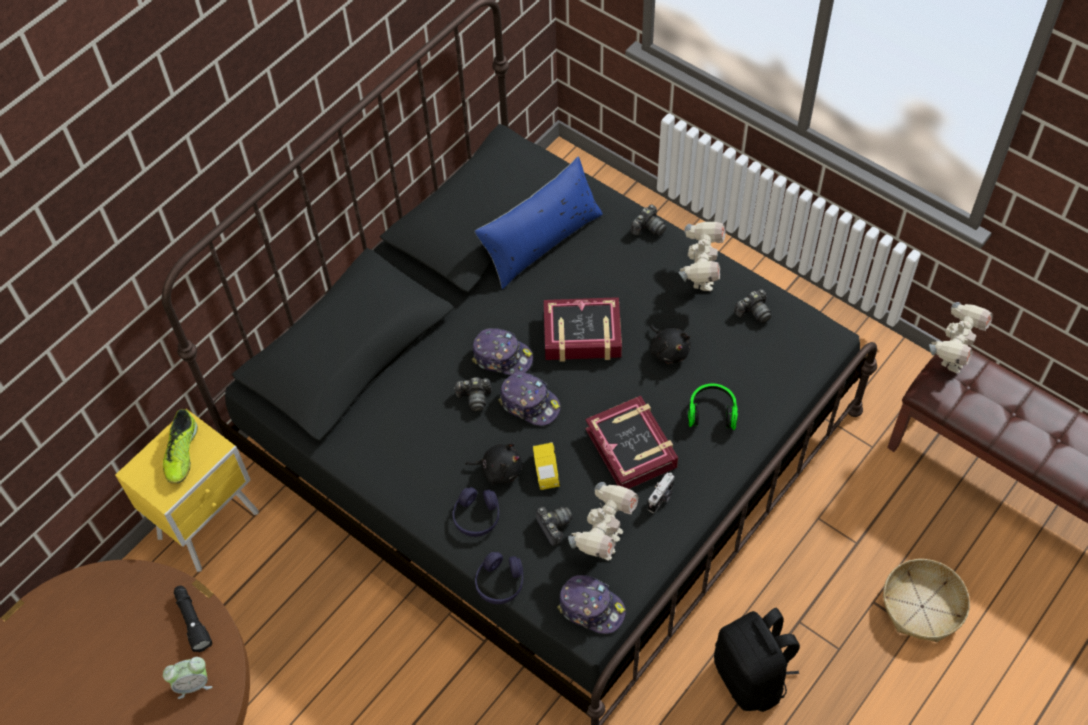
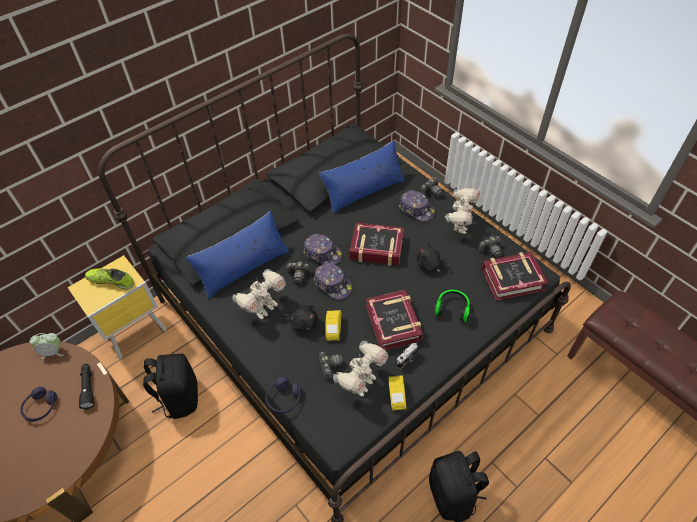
camera: 10 degrees right, 5 degrees down
shoe [163,409,198,484] -> shoe turned 90 degrees clockwise [85,268,134,290]
alarm clock [163,657,212,699] -> alarm clock moved to [30,333,63,359]
purple headphones [452,487,499,537] -> purple headphones moved to [20,387,57,422]
cap [557,575,626,634] -> cap moved to [398,190,435,221]
black plush toy [650,325,691,364] -> black plush toy turned 135 degrees clockwise [417,243,452,273]
basket [883,559,970,642] -> none
toy robot [929,302,993,373] -> toy robot moved to [232,269,286,319]
none -> black backpack [143,354,198,419]
none -> blue pillow [186,211,289,299]
none -> yellow toy car [388,375,407,411]
none -> book [481,252,548,301]

